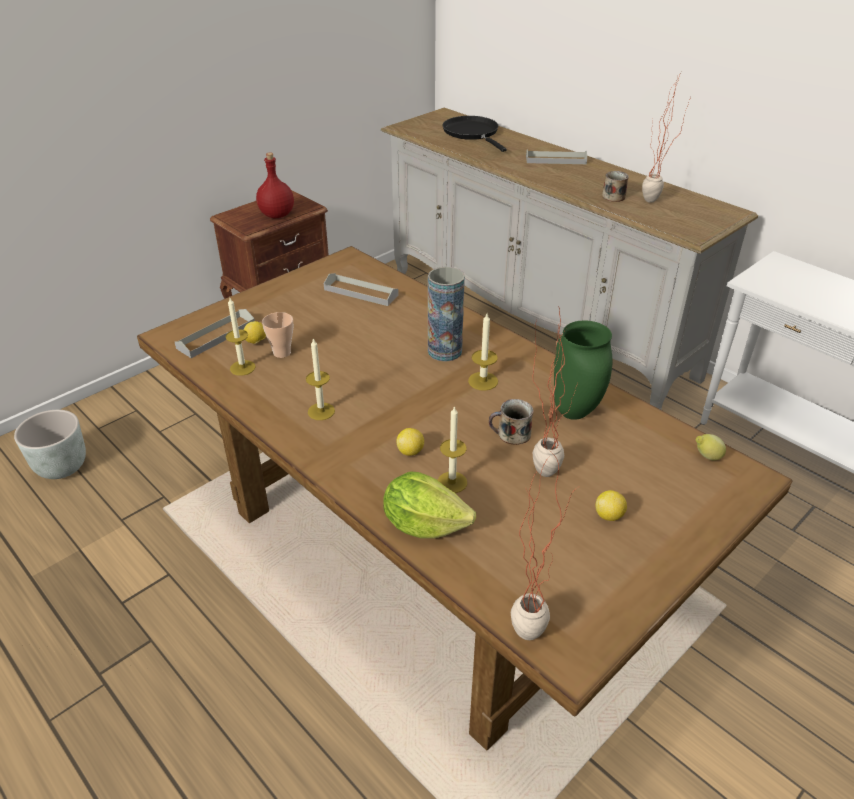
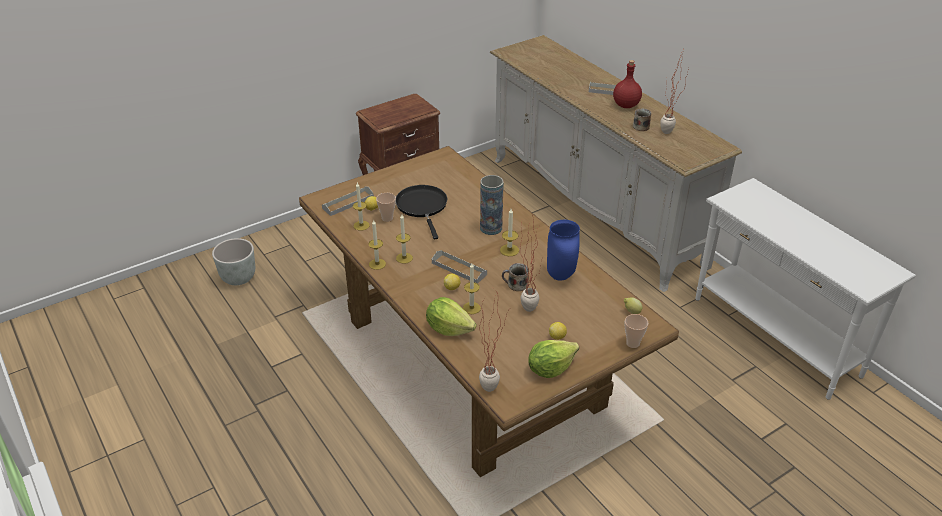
camera: 10 degrees right, 0 degrees up
red bottle [256,153,294,219] -> red bottle moved to [613,60,642,108]
grey tray [324,273,398,306] -> grey tray moved to [432,250,487,284]
black frying pan [443,116,507,152] -> black frying pan moved to [396,185,447,239]
green vase [554,320,613,420] -> blue vase [547,220,580,281]
none -> candle [368,220,386,270]
none -> lettuce [528,340,579,378]
none -> cup [624,314,648,348]

